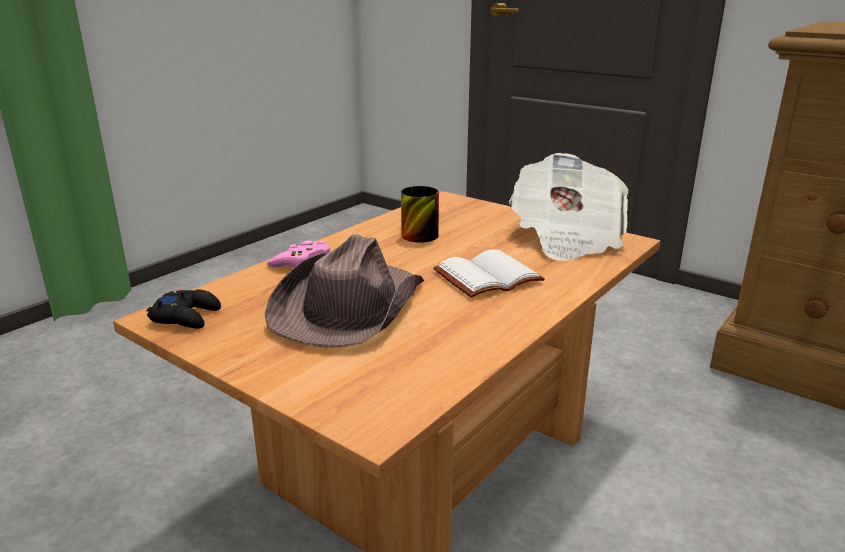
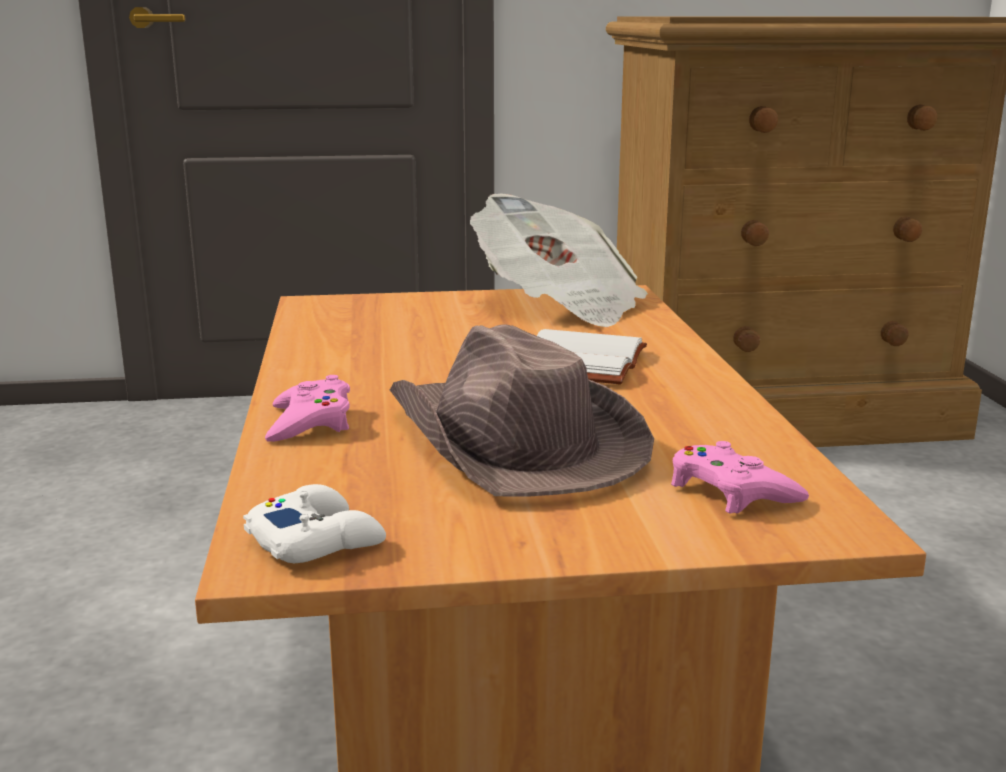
camera: 45 degrees left, 5 degrees down
black game controller [146,289,221,329] -> white game controller [243,484,386,563]
mug [401,186,439,243] -> none
none -> pink game controller [671,441,809,513]

